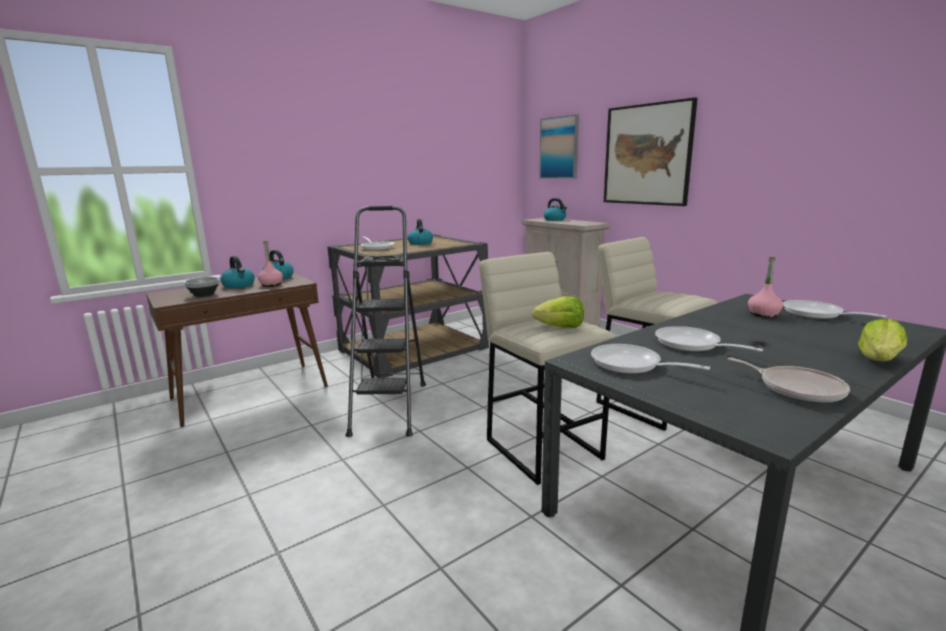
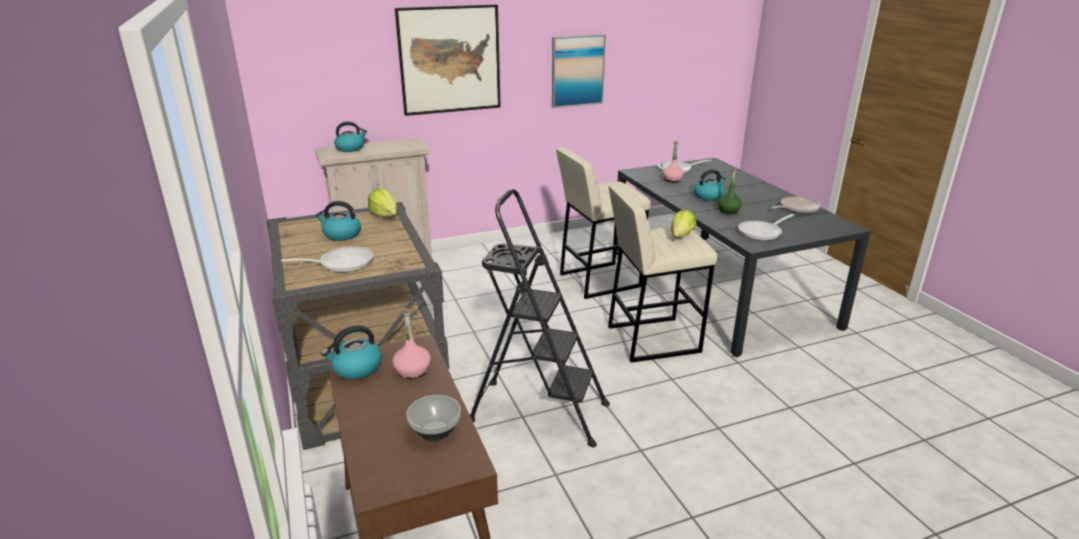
camera: 75 degrees left, 10 degrees up
kettle [220,256,255,288] -> kettle moved to [694,169,726,201]
picture [539,114,579,179] -> picture moved to [552,34,606,108]
frying pan [655,326,763,352] -> green bottle [718,168,742,214]
lettuce [858,318,907,361] -> lettuce moved to [368,189,397,217]

